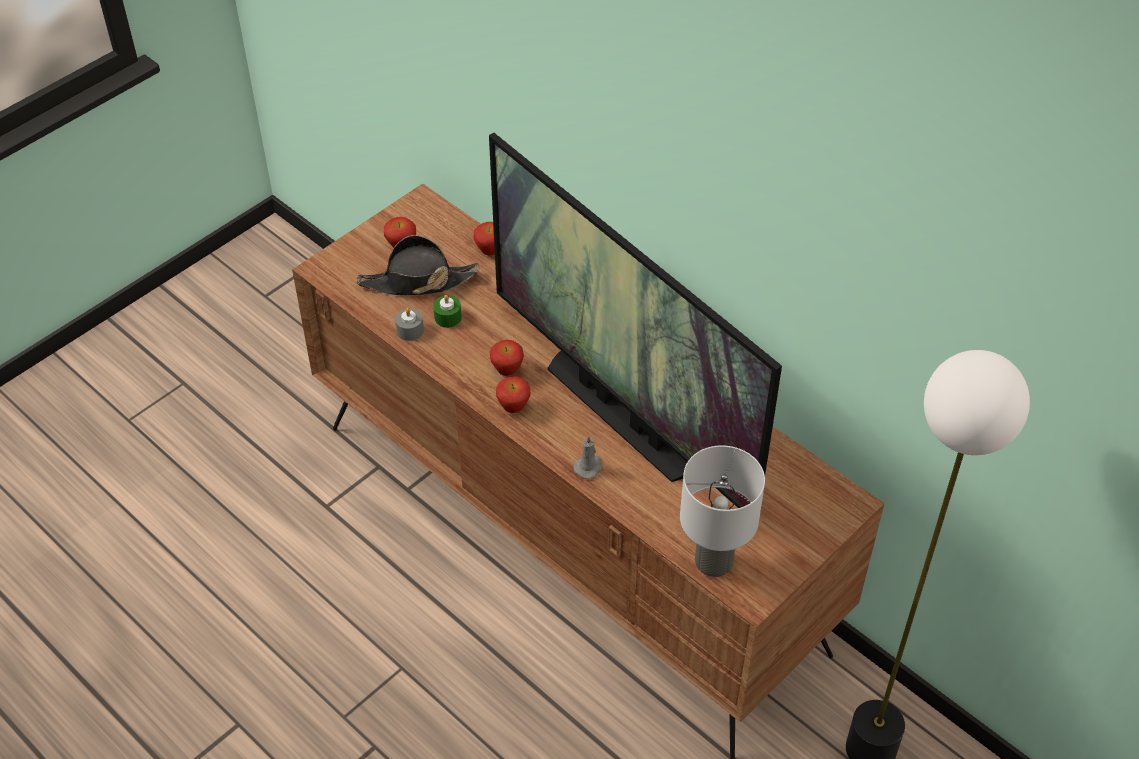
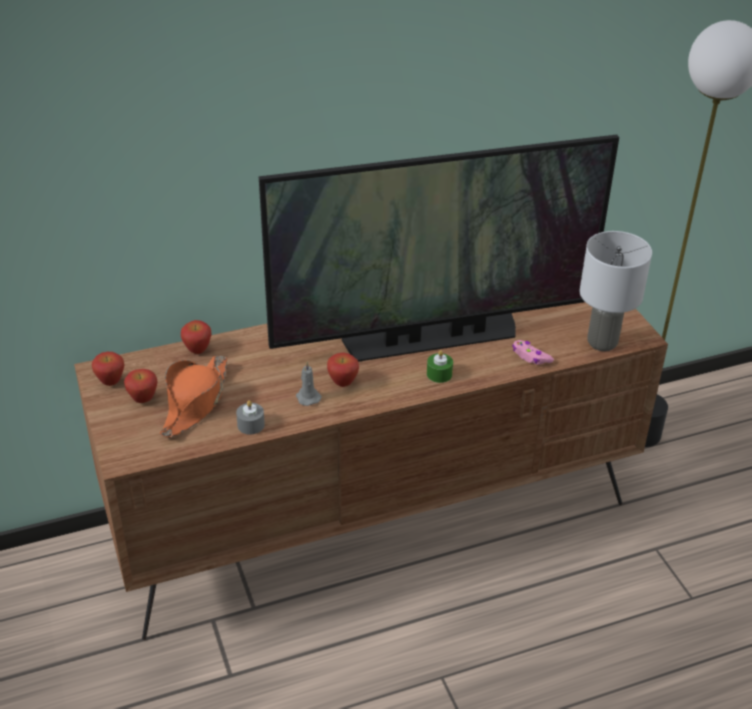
camera: 65 degrees left, 10 degrees down
black hat [357,235,479,296] -> orange hat [160,355,227,437]
green candle [433,295,462,328] -> green candle moved to [427,350,453,383]
apple [496,376,530,413] -> apple moved to [92,352,125,386]
grey candle [573,435,603,479] -> grey candle moved to [296,362,322,406]
none -> pink game controller [512,340,554,365]

